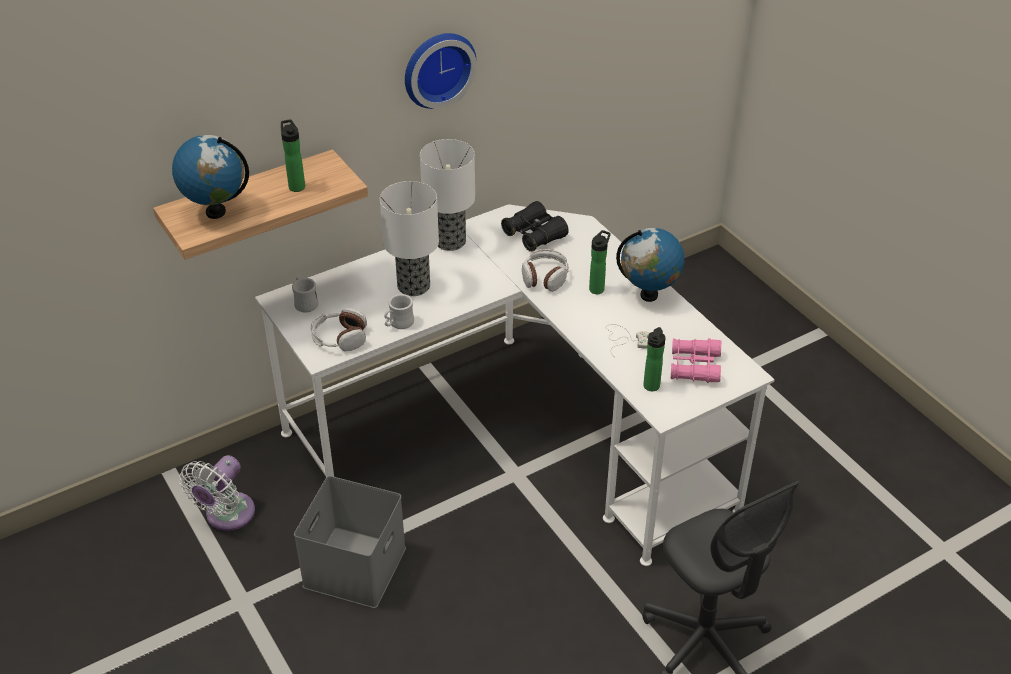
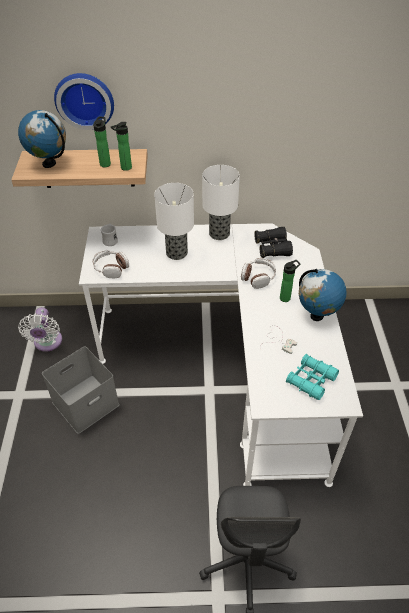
camera: 30 degrees right, 5 degrees up
white fan [179,455,255,531] -> white fan turned 60 degrees counterclockwise [18,307,62,352]
white mug [384,294,414,329] -> none
wall clock [405,33,477,109] -> wall clock moved to [54,73,114,130]
bottle [643,327,666,391] -> bottle moved to [111,122,132,171]
pink binoculars [671,338,721,383] -> turquoise binoculars [286,354,339,400]

